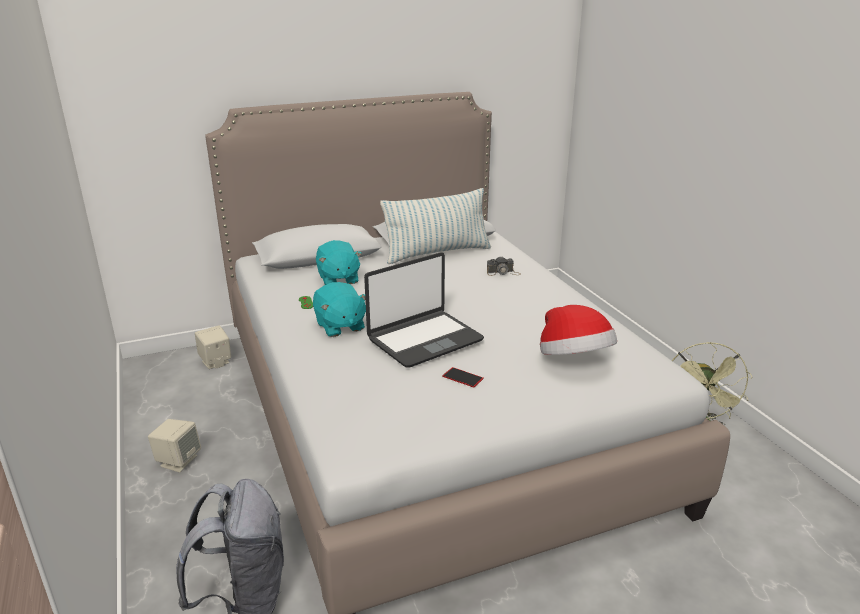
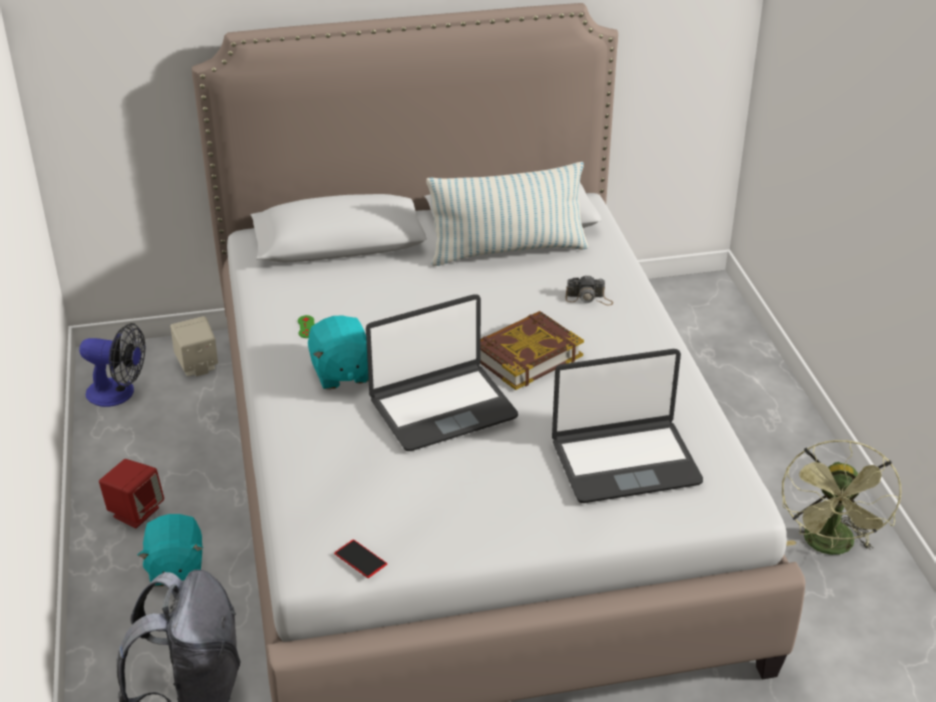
camera: 10 degrees right, 10 degrees up
beige speaker [148,419,201,473] -> red speaker [99,459,164,528]
turquoise plush toy [316,240,362,285] -> turquoise plush toy moved to [137,514,203,587]
phone [442,367,484,387] -> phone moved to [334,539,387,578]
hat [540,305,617,355] -> laptop [552,349,703,503]
none -> fan [79,323,145,407]
none -> book [480,311,584,390]

